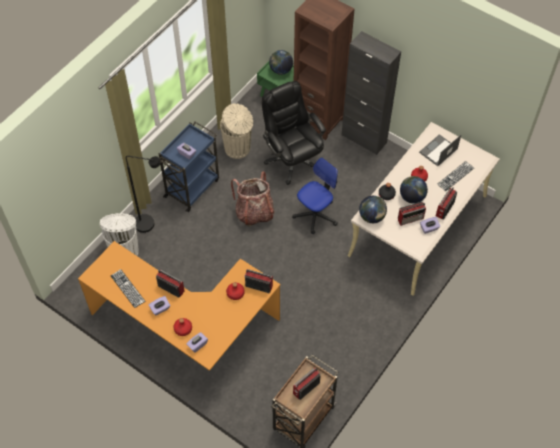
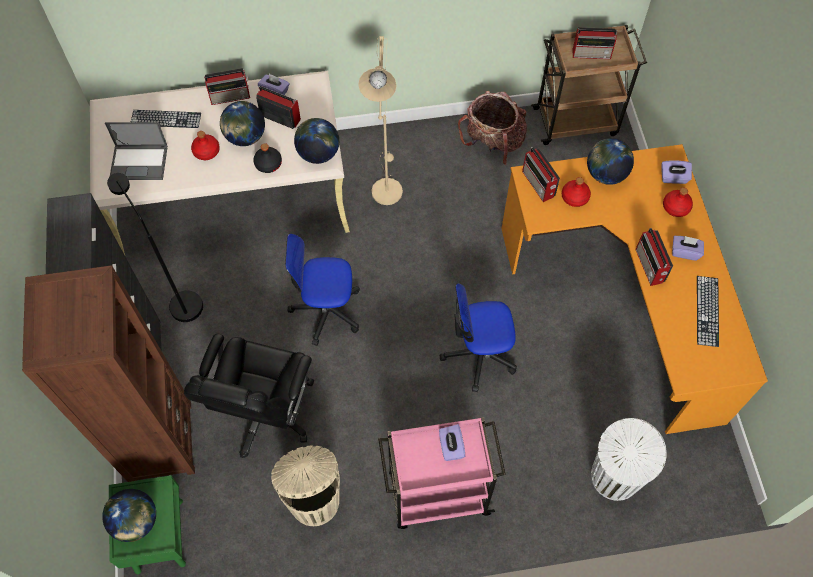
camera: 135 degrees left, 5 degrees up
black floor lamp [126,156,161,233] -> black floor lamp moved to [107,173,203,322]
blue cart [159,122,219,212] -> pink cart [378,417,506,529]
backpack [231,171,275,226] -> backpack moved to [458,91,527,165]
none -> beige floor lamp [358,36,403,205]
none -> office chair [439,283,517,392]
none -> globe [587,138,634,185]

